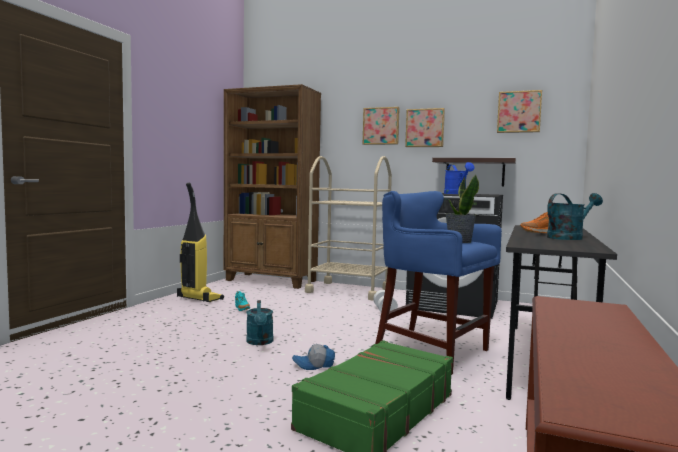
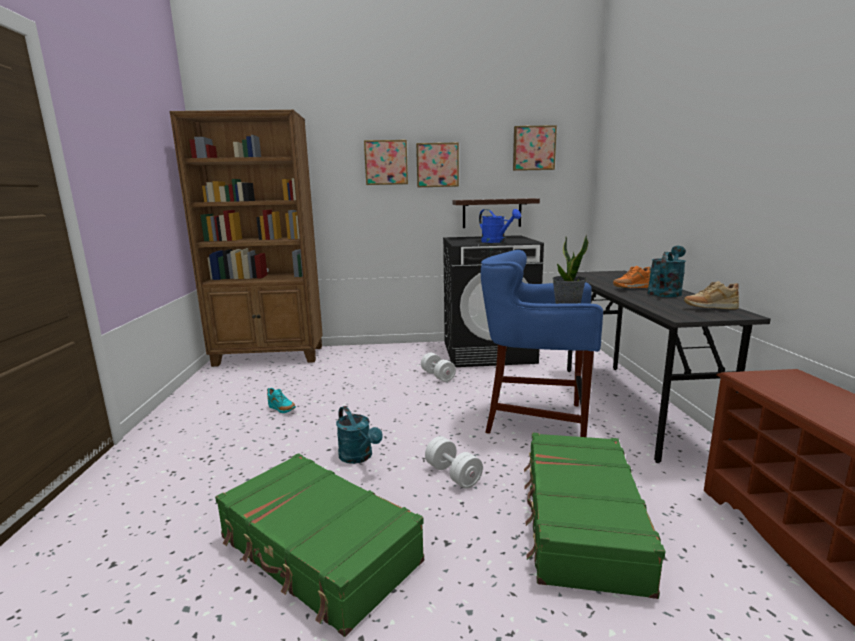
camera: 25 degrees left, 10 degrees up
vacuum cleaner [177,183,224,302] -> none
cap [292,344,335,370] -> white dumbbell [425,436,483,489]
beige cart [305,156,392,300] -> none
none -> green suitcase [215,453,424,637]
none -> beige shoe [684,281,739,310]

